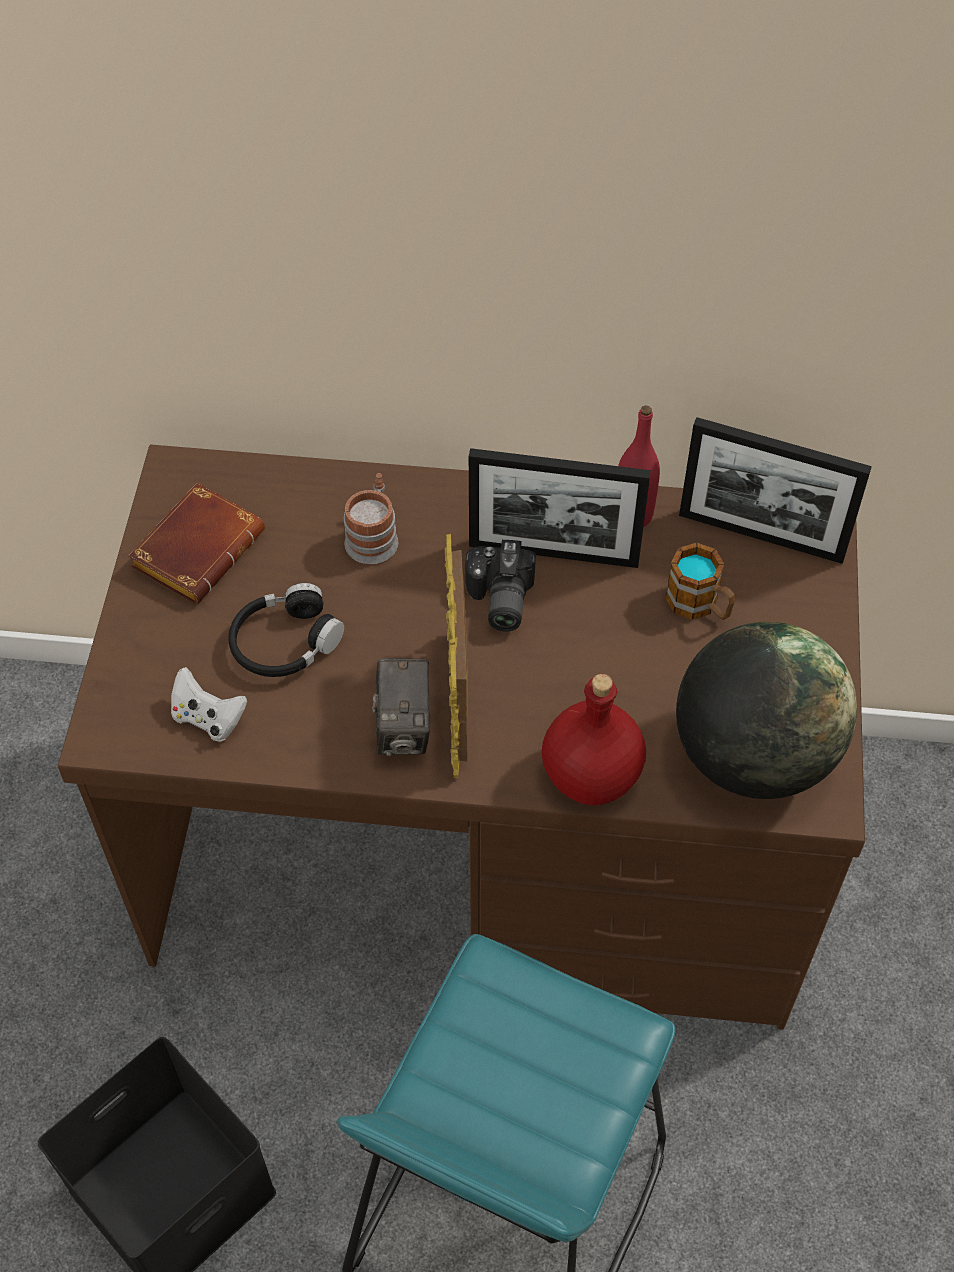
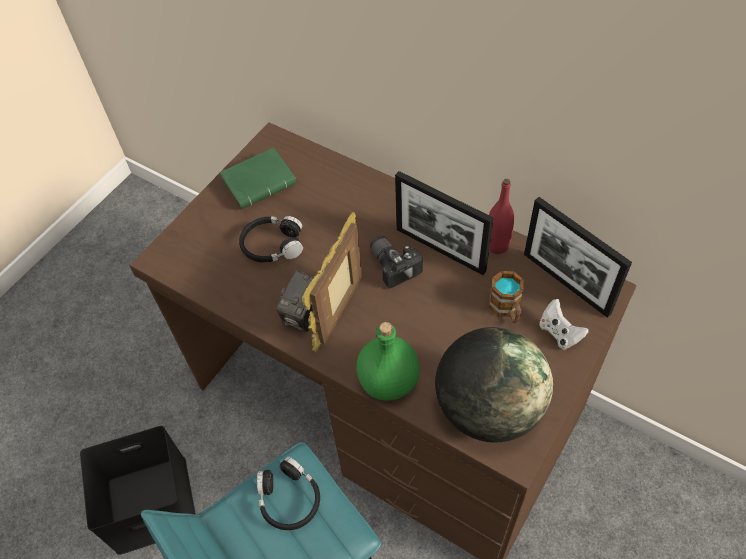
camera: 30 degrees right, 0 degrees up
brown book [128,483,265,604] -> green book [219,147,296,209]
white game controller [171,667,248,742] -> white game controller moved to [539,299,589,349]
mug [344,473,399,564] -> none
camera [465,540,536,631] -> camera turned 120 degrees clockwise [370,236,423,289]
red bottle [542,674,646,805] -> green bottle [357,322,420,400]
none -> black headphones [257,456,320,530]

